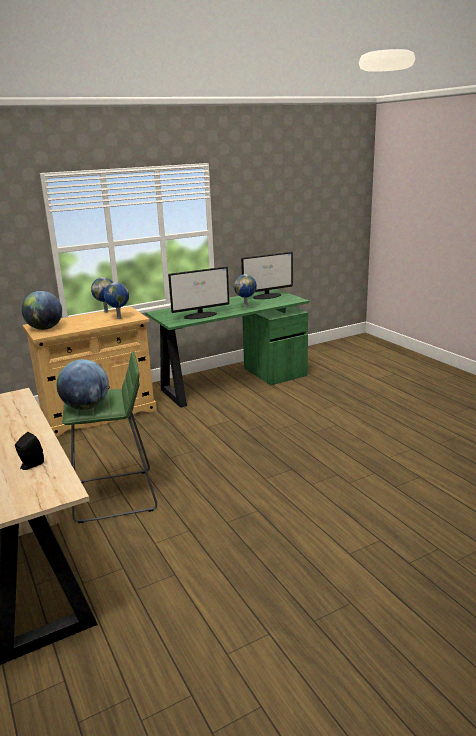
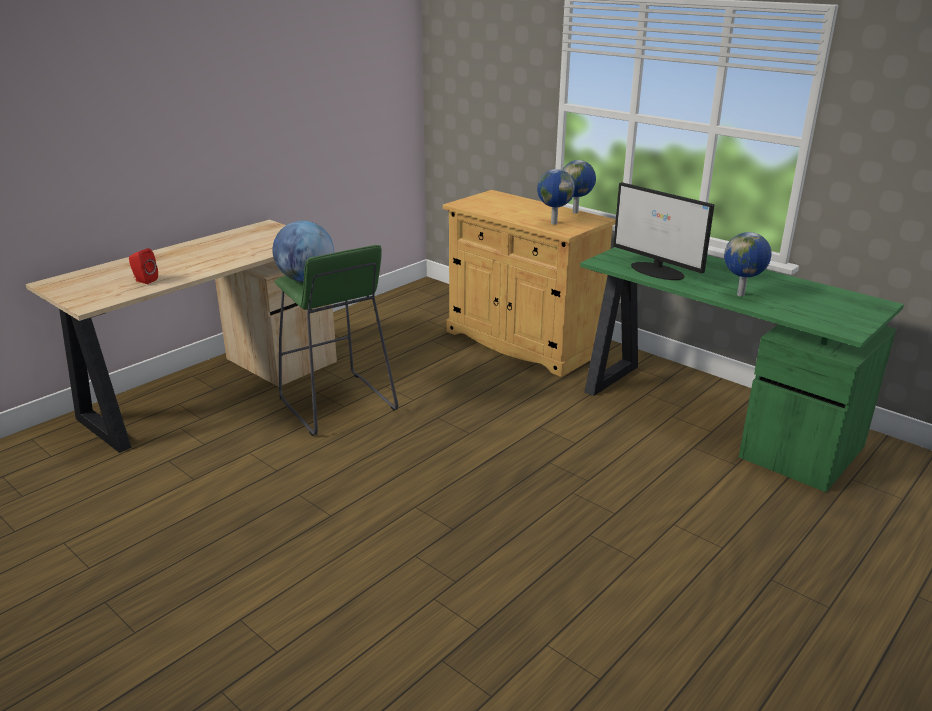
camera: 70 degrees right, 5 degrees up
black speaker [15,432,44,470] -> red speaker [129,248,158,284]
globe [22,291,62,330] -> none
monitor [241,252,293,299] -> none

